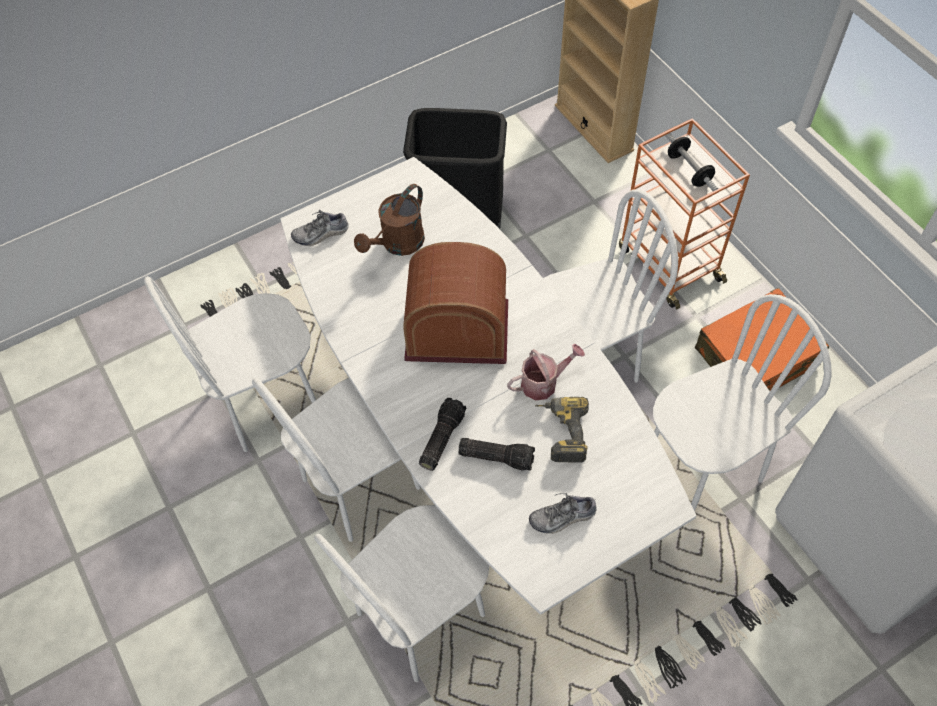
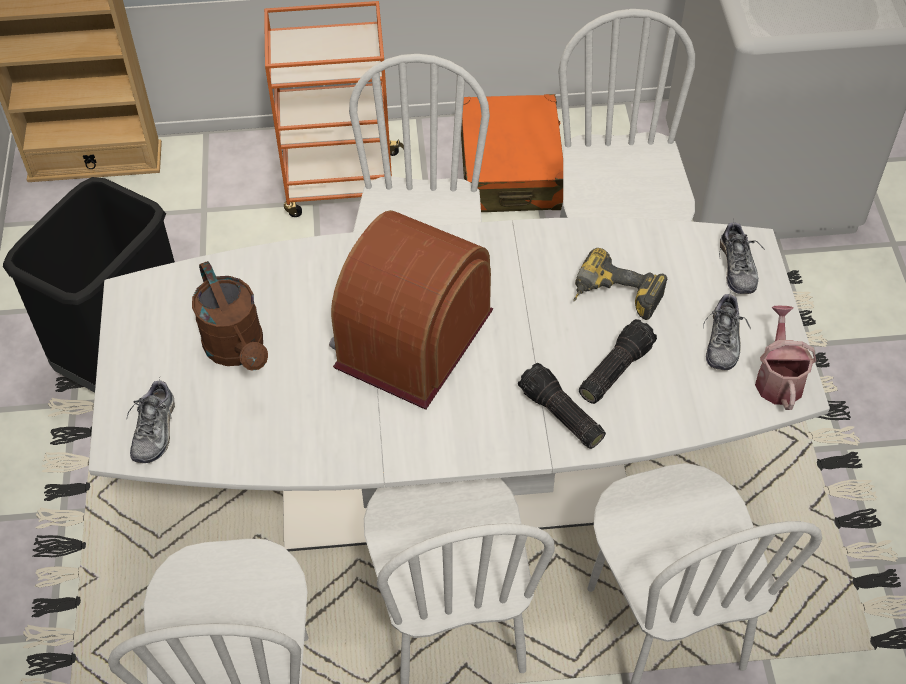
camera: 65 degrees left, 5 degrees down
watering can [507,344,585,400] -> watering can moved to [755,306,816,410]
dumbbell [665,133,718,191] -> none
none -> shoe [719,219,765,294]

